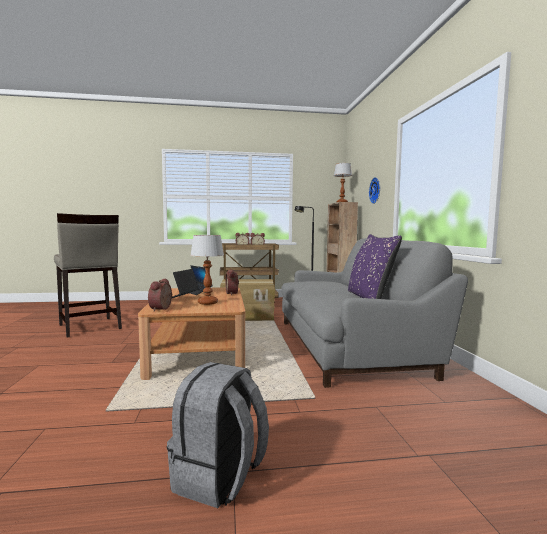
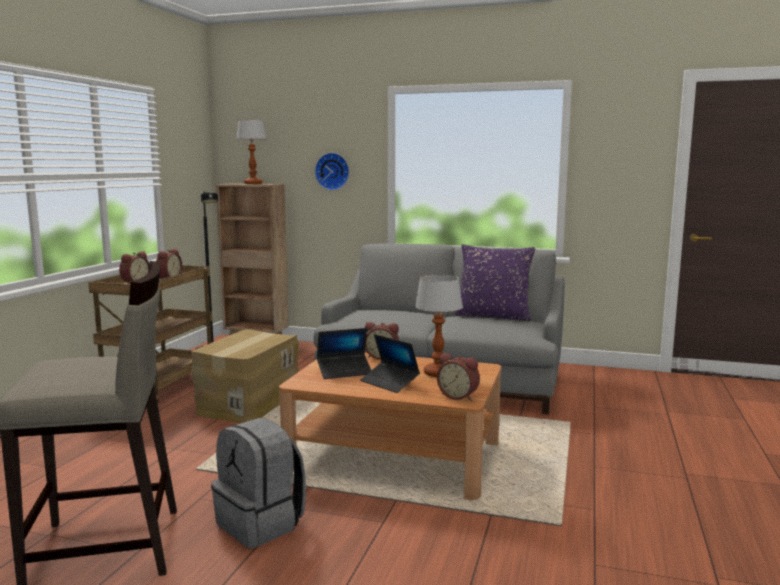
camera: 65 degrees left, 5 degrees up
grey backpack [167,362,269,508] -> grey backpack moved to [211,418,306,548]

